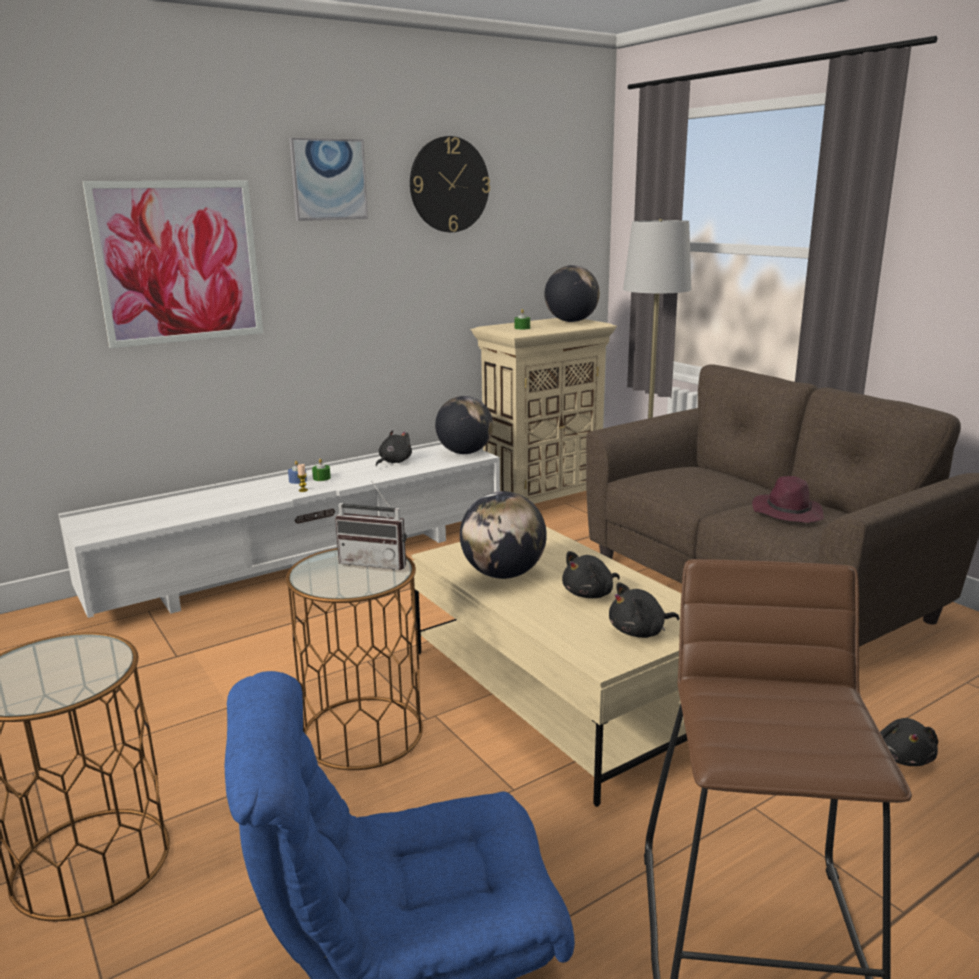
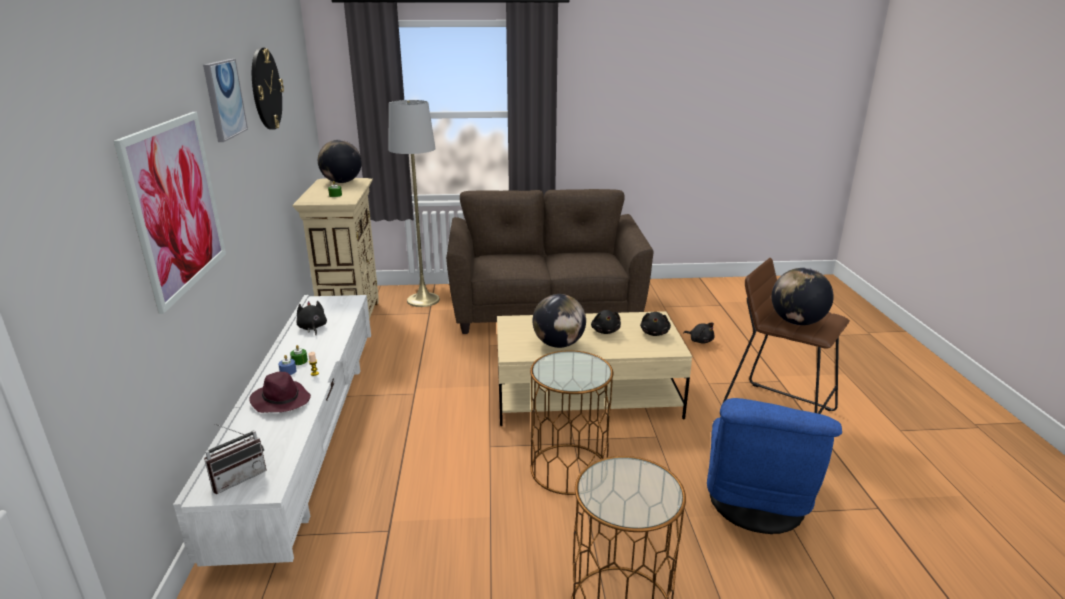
camera: 60 degrees left, 5 degrees up
radio [335,481,407,570] -> radio moved to [204,424,267,494]
globe [435,396,493,454] -> globe moved to [772,268,834,325]
purple hat [752,476,824,523] -> purple hat moved to [249,372,311,413]

